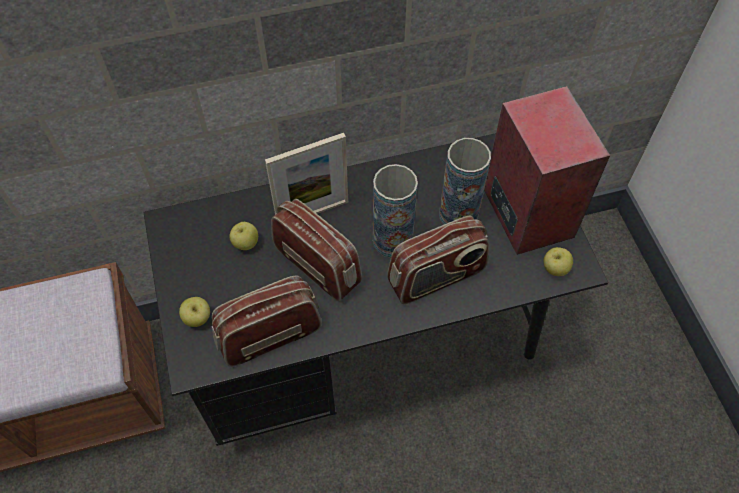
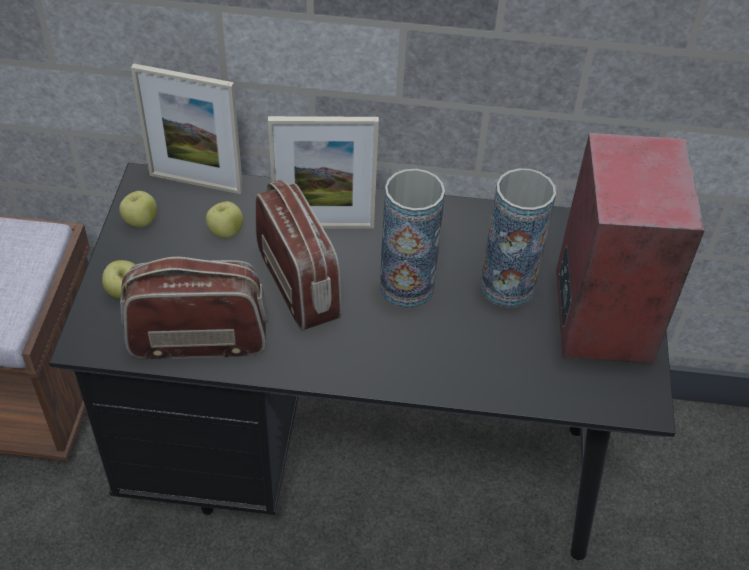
camera: 20 degrees right, 10 degrees down
radio [387,216,489,304] -> none
apple [543,247,573,276] -> apple moved to [119,191,157,228]
none -> picture frame [131,63,243,194]

